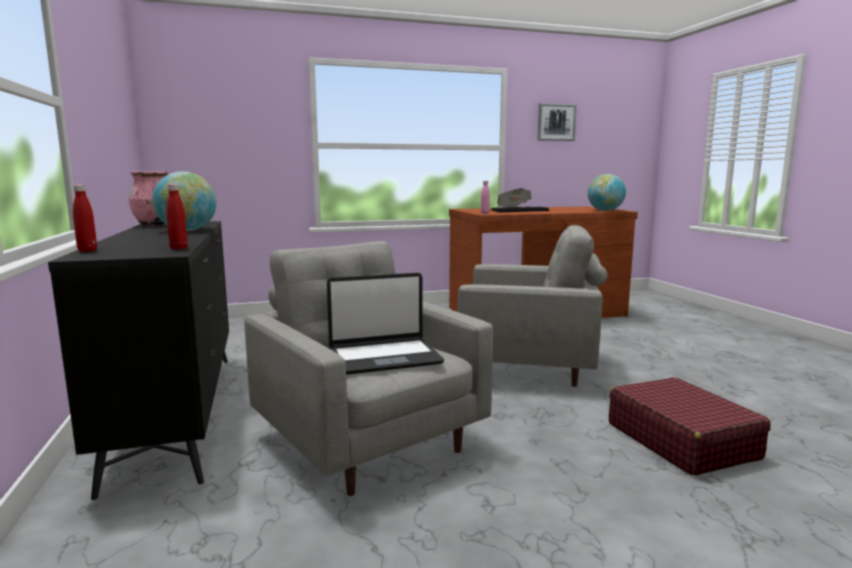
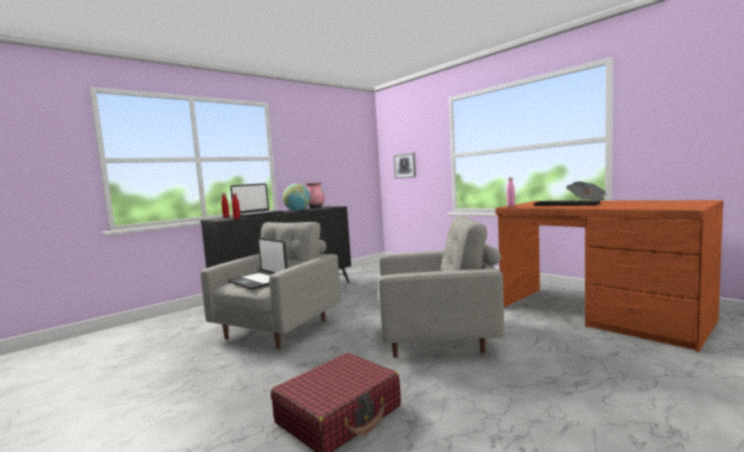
camera: 65 degrees right, 5 degrees down
grey armchair [458,225,608,387] -> grey armchair turned 75 degrees counterclockwise [377,216,504,358]
picture [537,103,577,141] -> picture moved to [393,152,416,179]
globe [587,174,626,211] -> none
none -> laptop [230,183,284,217]

